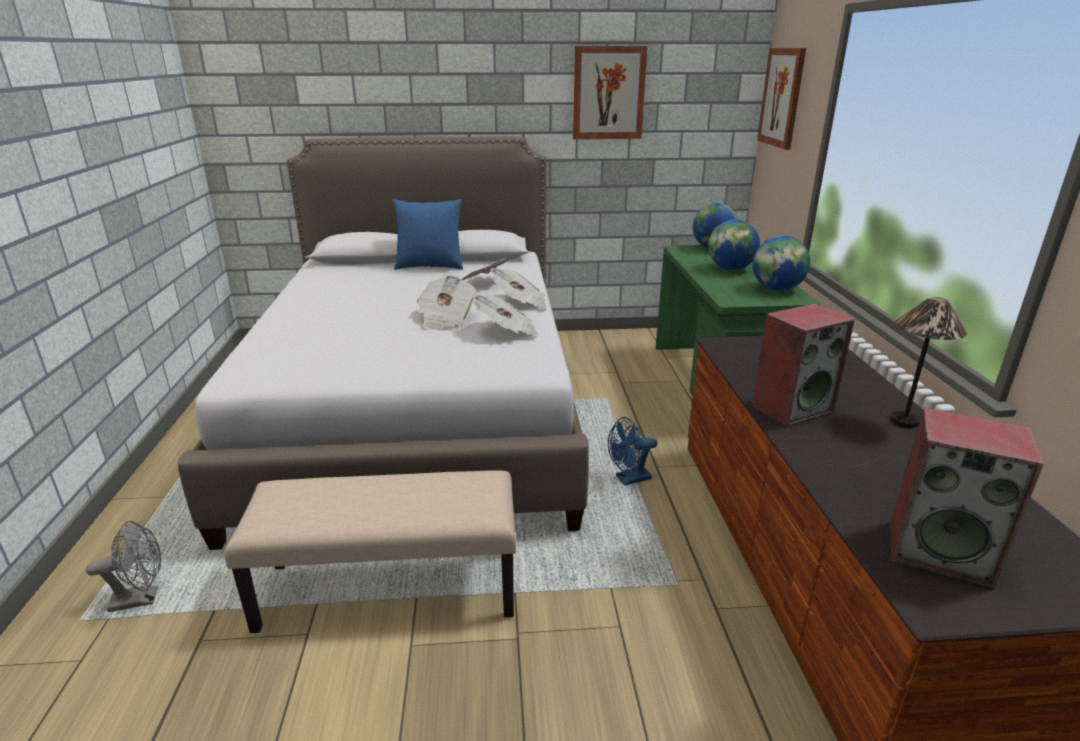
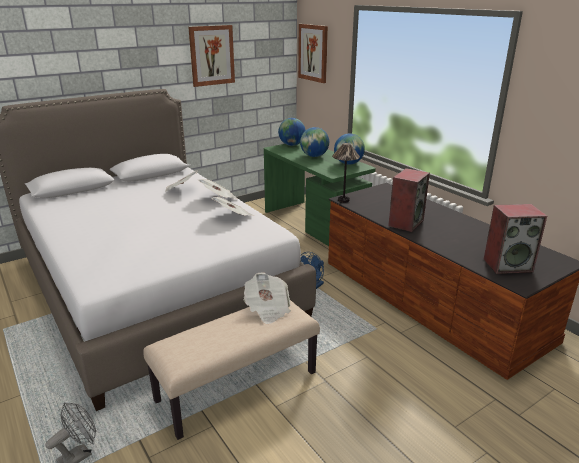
camera: 30 degrees left, 0 degrees up
blue pillow [392,199,463,270] -> none
newspaper [417,275,477,330] -> newspaper moved to [244,272,291,324]
table lamp [891,297,967,428] -> table lamp moved to [332,143,360,202]

